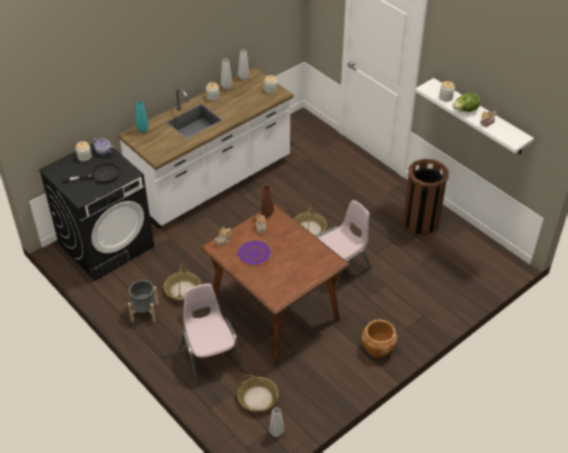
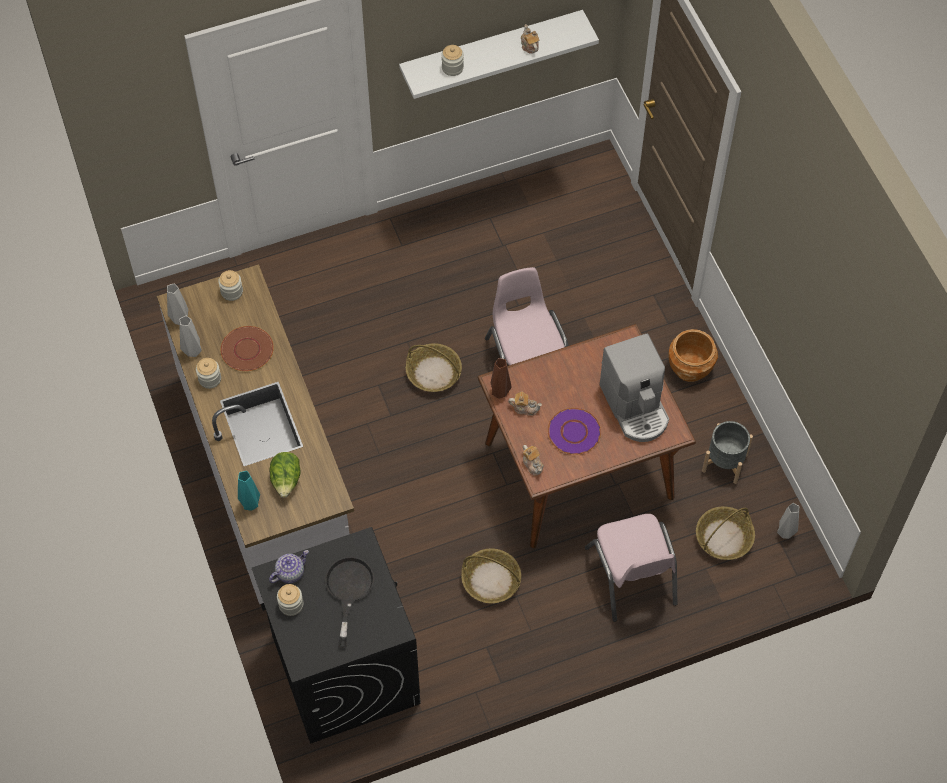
camera: 70 degrees left, 15 degrees up
grey planter [128,280,159,322] -> grey planter moved to [702,421,753,484]
pink chair [181,284,243,386] -> pink chair turned 105 degrees counterclockwise [585,514,677,622]
brown trash can [402,159,448,236] -> none
lettuce [452,93,480,112] -> lettuce moved to [269,452,301,498]
none -> brown plate [221,326,274,371]
none -> coffee machine [600,333,669,442]

